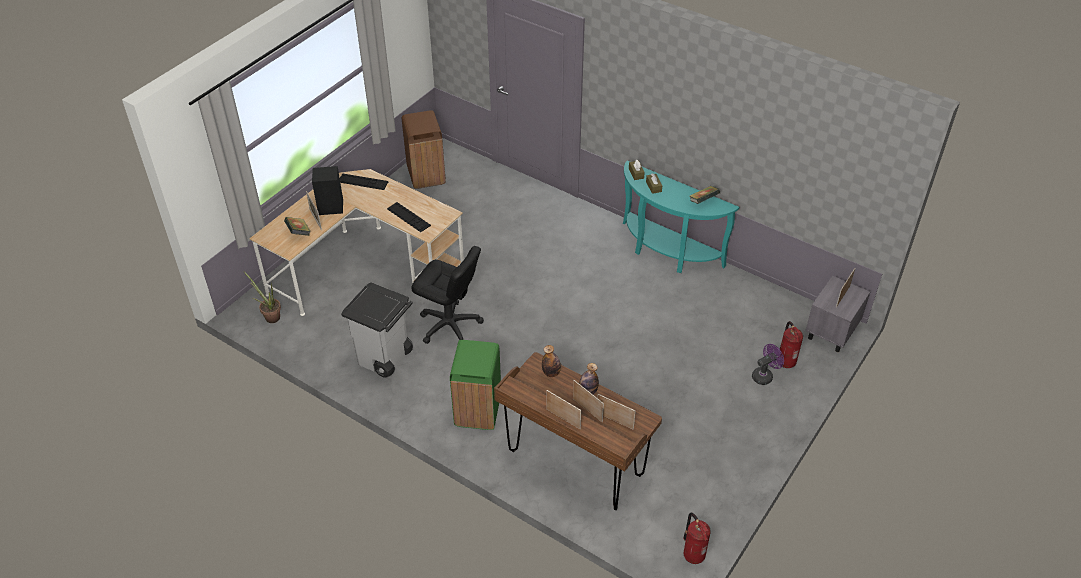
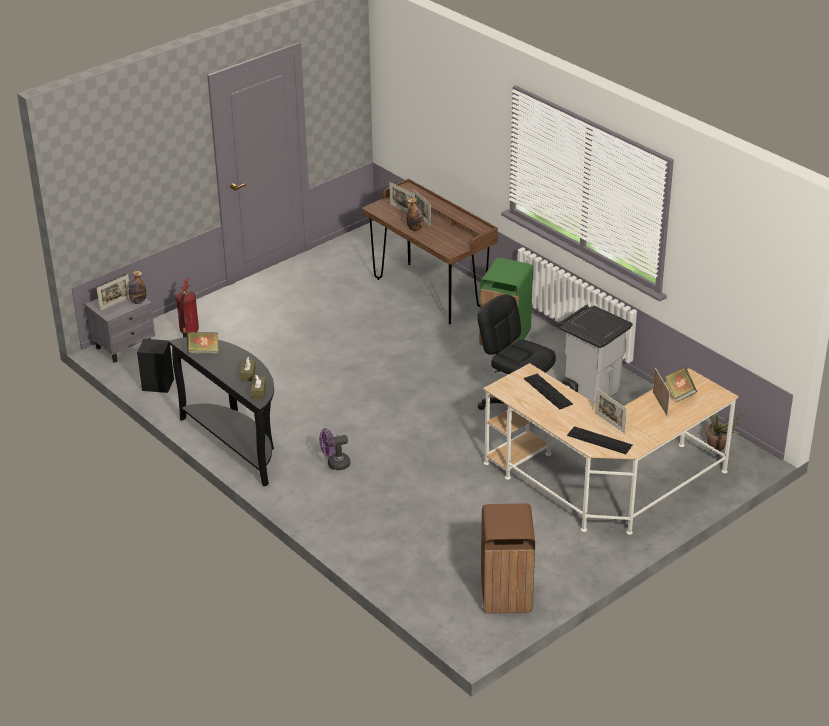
camera: 165 degrees left, 10 degrees down
black speaker [312,166,343,215] -> black speaker moved to [137,339,174,393]
bottle [542,345,561,377] -> bottle moved to [129,271,146,304]
picture frame [546,390,581,429] -> picture frame moved to [595,389,627,433]
turquoise console table [623,161,739,273] -> black console table [168,337,274,486]
fire extinguisher [683,513,711,564] -> none
purple fan [752,344,784,385] -> purple fan moved to [319,428,350,470]

